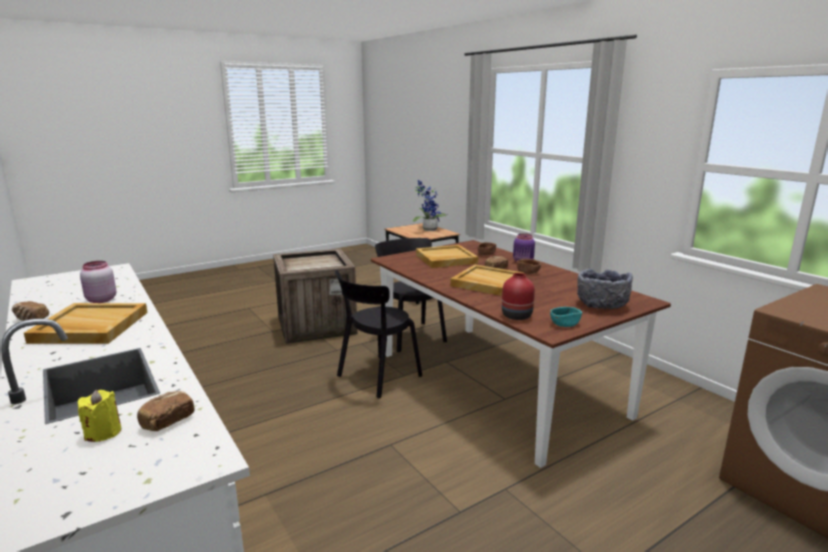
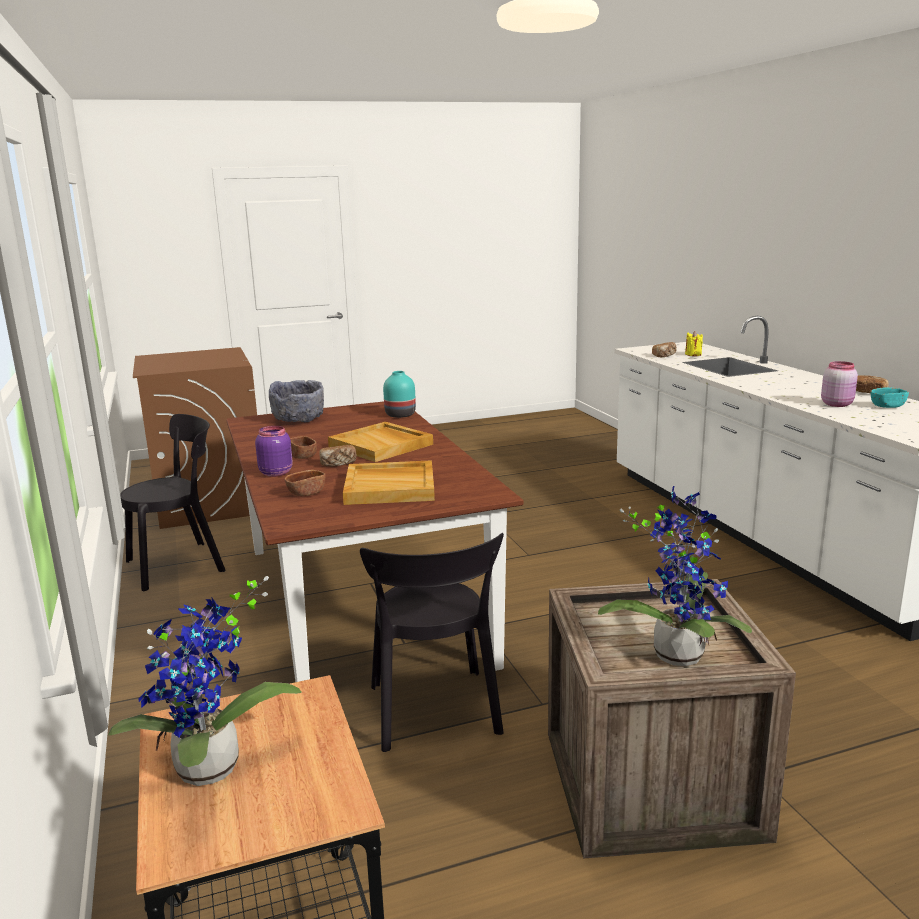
camera: 165 degrees left, 0 degrees up
beige tray [24,303,148,344] -> none
black chair [335,270,422,398] -> black chair moved to [120,414,226,592]
red vase [502,273,535,320] -> turquoise vase [383,371,416,418]
turquoise bowl [550,306,582,327] -> turquoise bowl moved to [871,388,909,408]
none -> potted plant [598,486,752,666]

